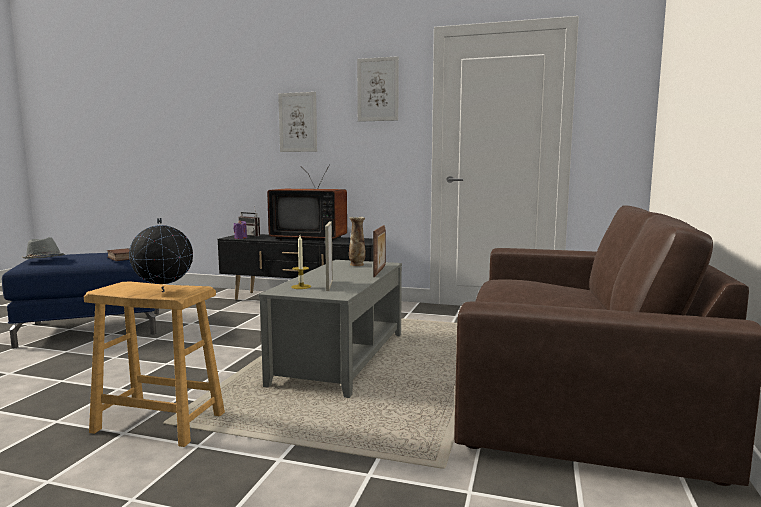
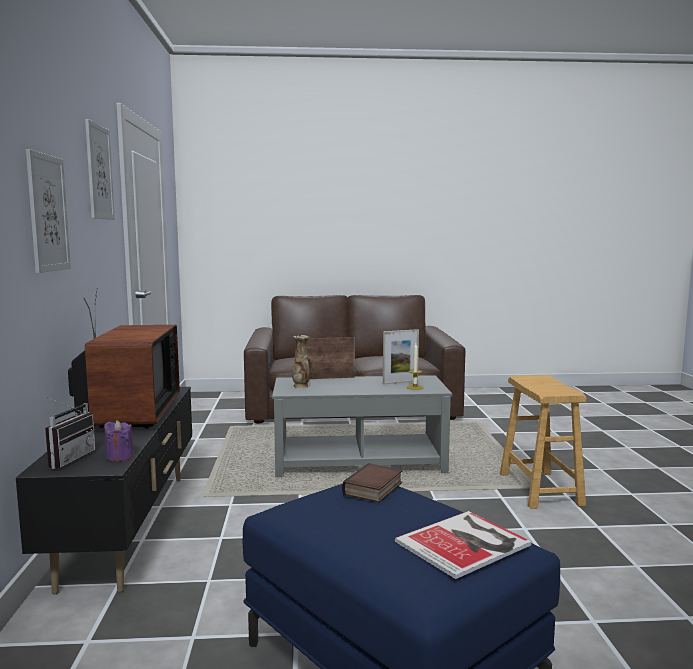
camera: 110 degrees left, 0 degrees up
grey hat [22,237,65,259] -> book [394,511,531,579]
globe [129,218,193,292] -> none

